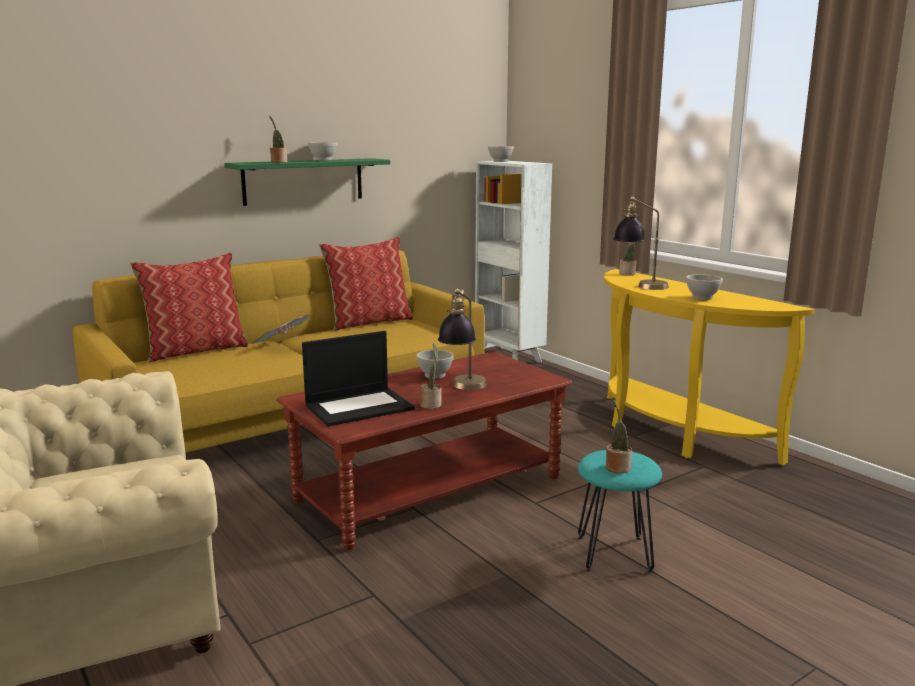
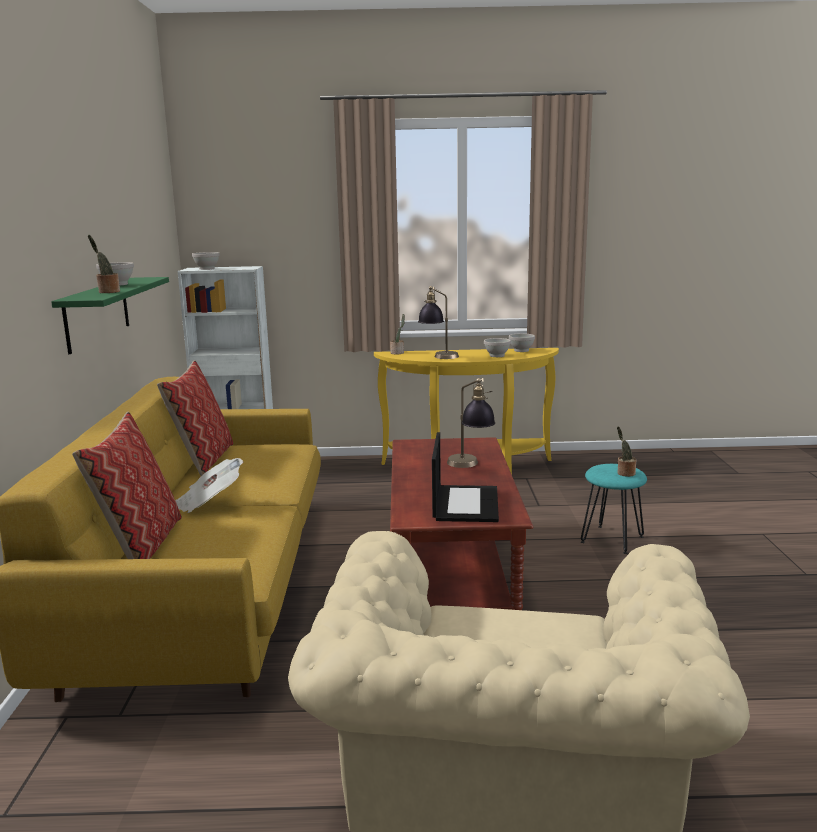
camera: 55 degrees left, 0 degrees up
white bowl [416,350,454,379] -> white bowl moved to [509,333,535,352]
potted plant [419,343,442,409] -> none

